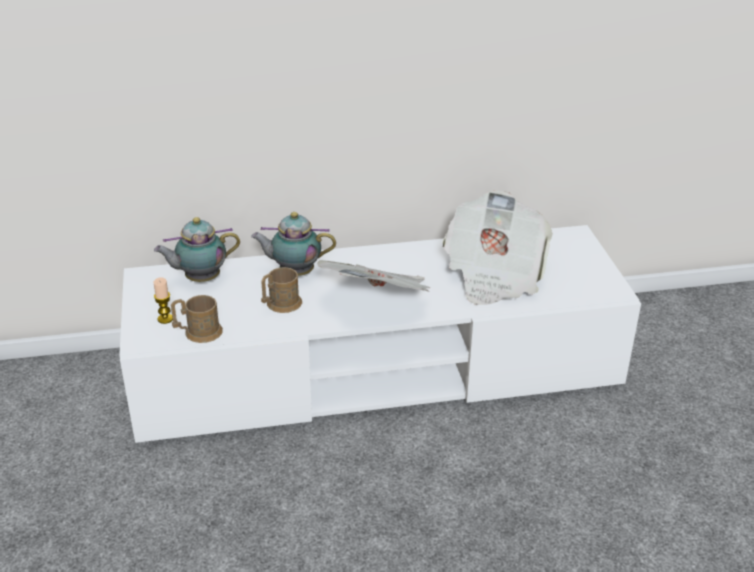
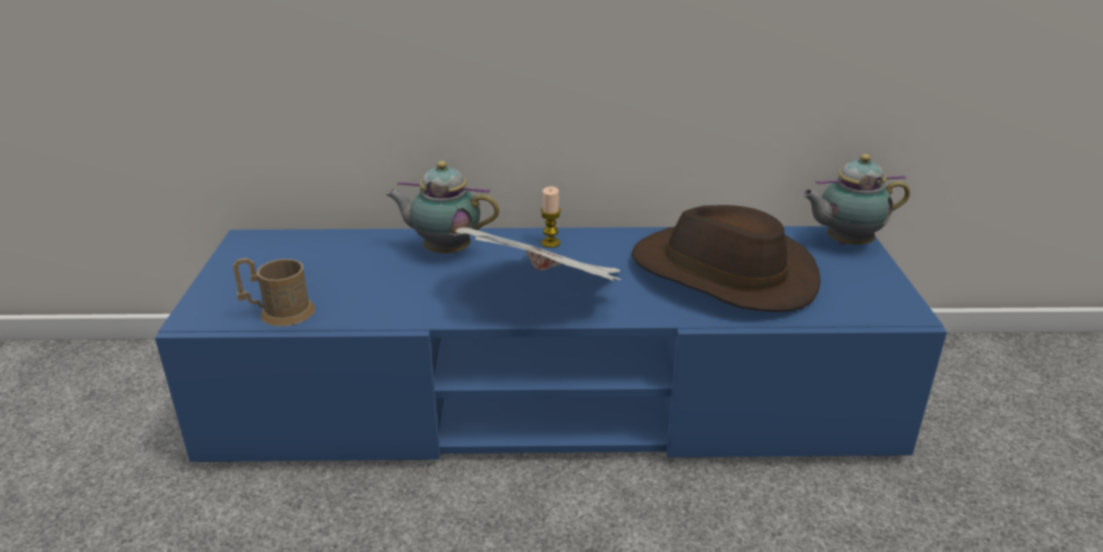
camera: 10 degrees right, 5 degrees down
white tv stand [119,225,641,443] -> blue tv stand [155,226,947,462]
teapot [154,217,240,282] -> teapot moved to [801,154,910,245]
candle [154,277,173,324] -> candle moved to [541,186,561,248]
brown mug [261,267,302,313] -> none
newspaper [442,190,553,305] -> brown hat [631,205,821,312]

